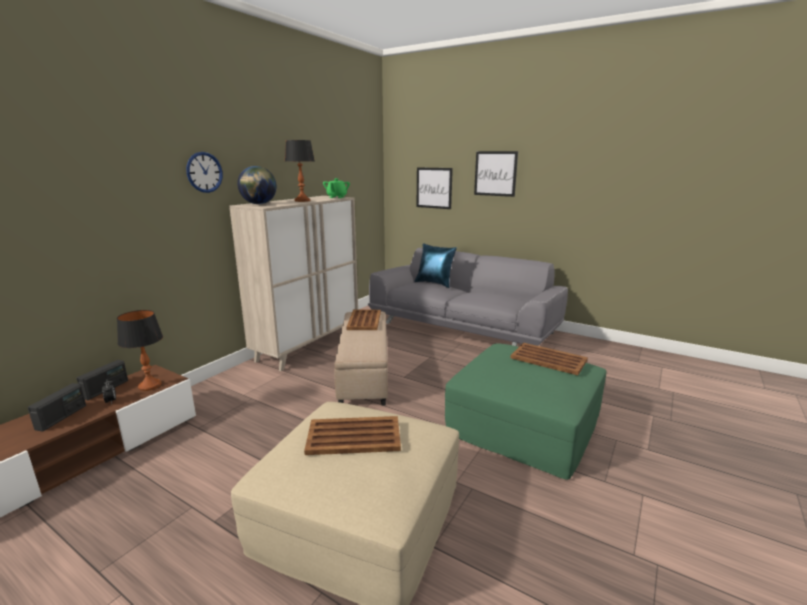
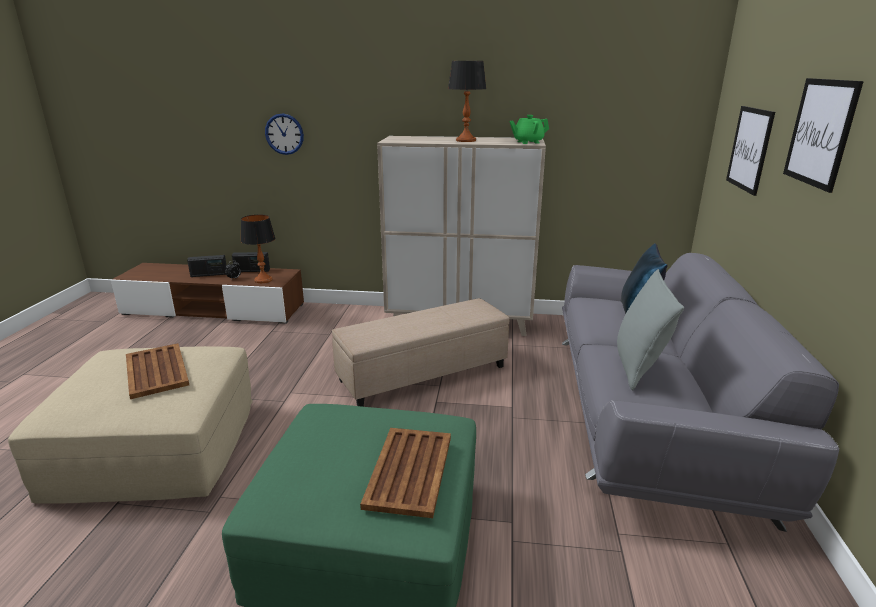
camera: 65 degrees right, 5 degrees up
wall clock [186,152,223,193] -> wall clock moved to [265,113,304,155]
globe [237,166,277,204] -> none
brown tray [346,309,381,330] -> none
none -> grey pillow [617,269,684,390]

